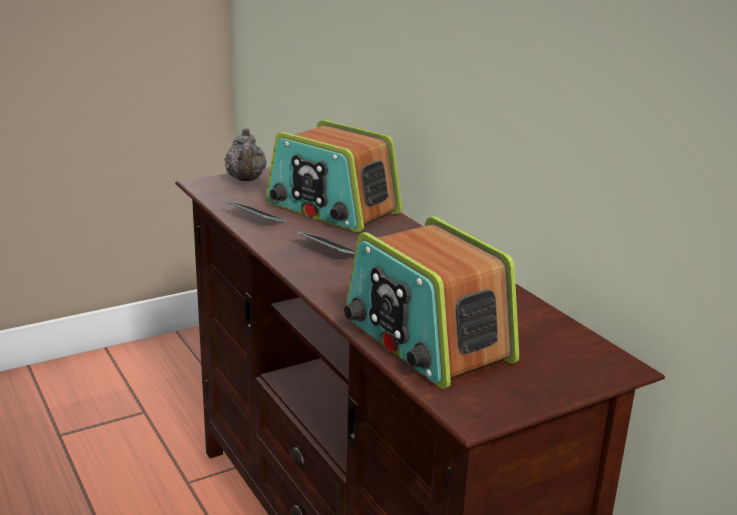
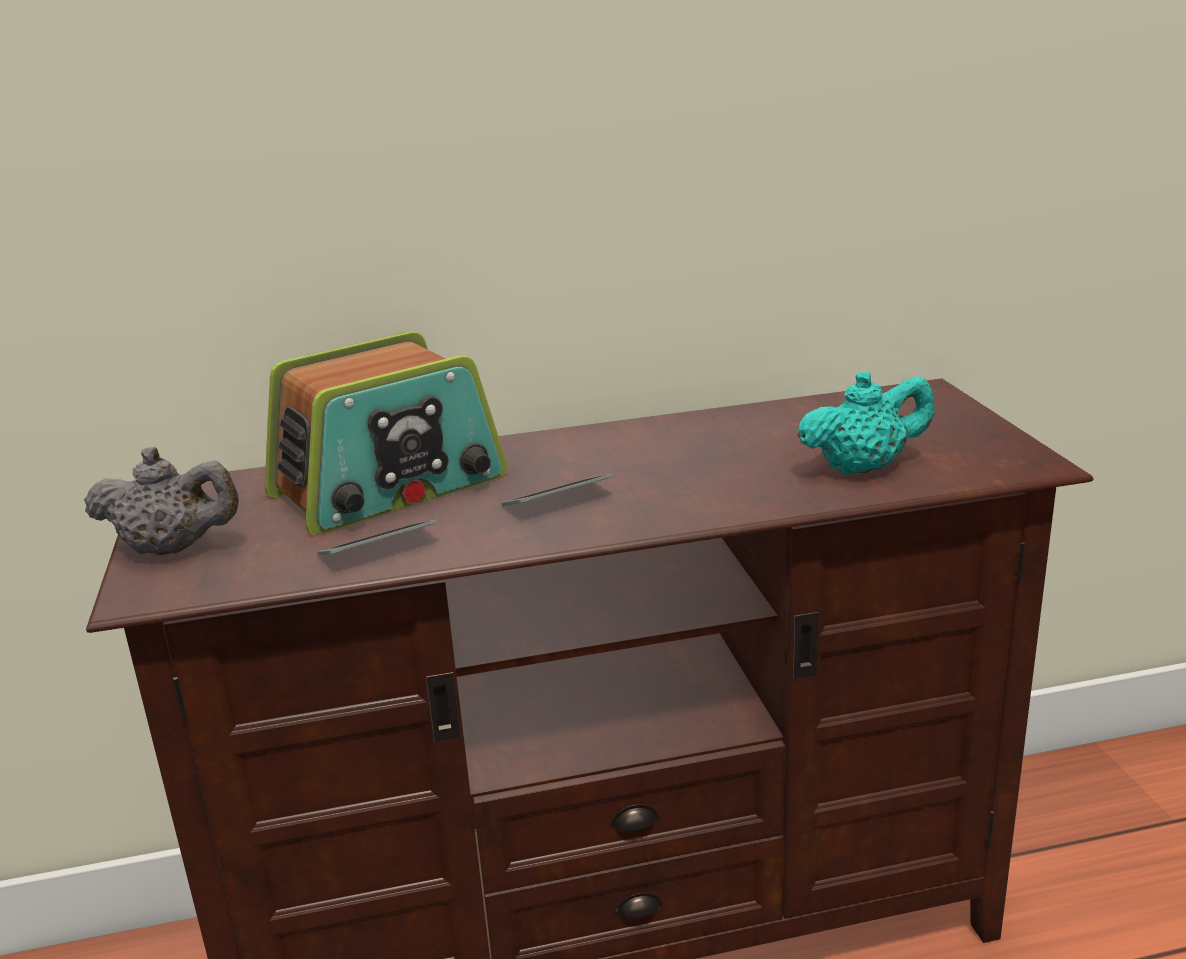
camera: 70 degrees left, 0 degrees up
radio [344,216,519,389] -> turquoise teapot [798,371,935,475]

